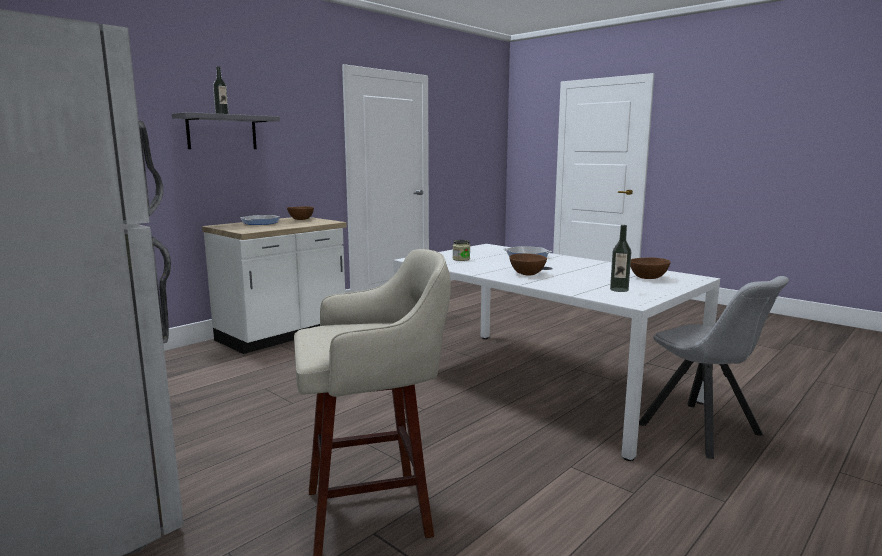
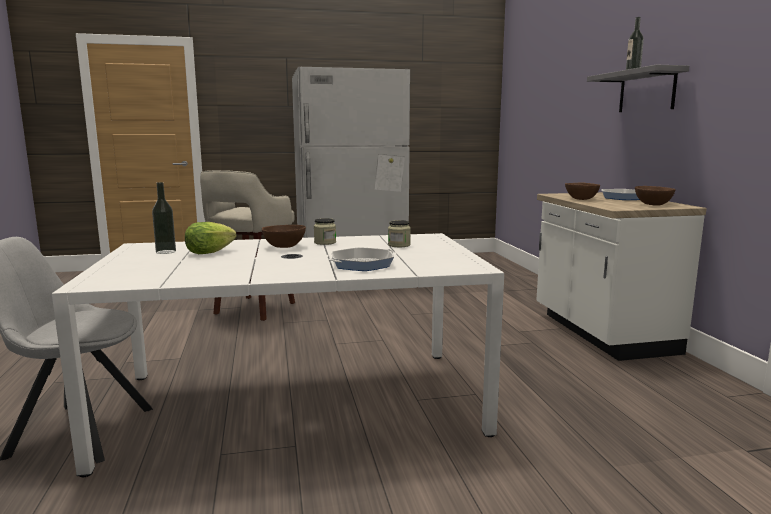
camera: 125 degrees right, 0 degrees up
brown bowl [630,257,670,279] -> brown bowl moved to [565,183,600,200]
none -> lettuce [185,222,237,254]
none -> jar [314,218,336,245]

